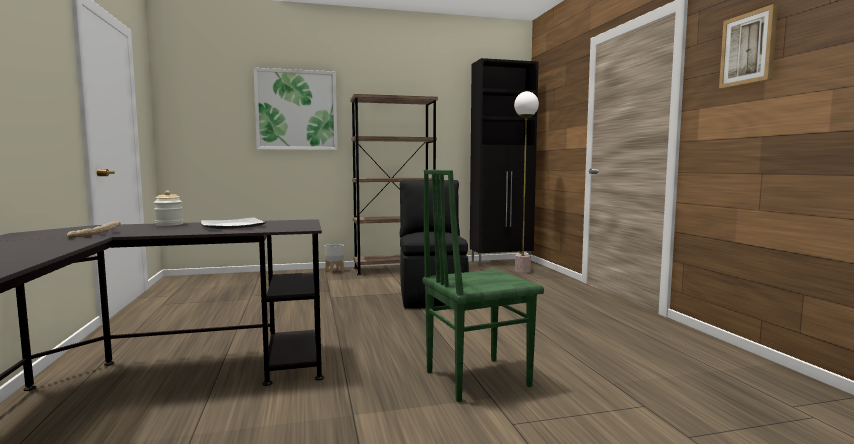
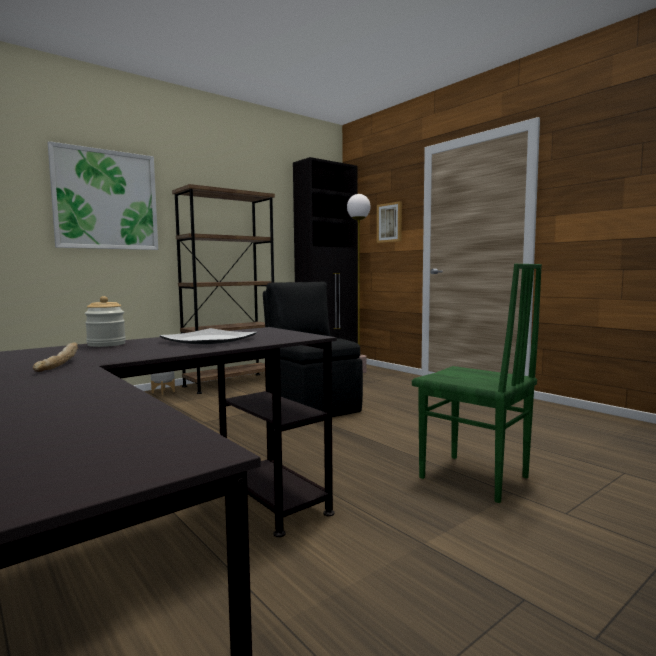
camera: 25 degrees left, 0 degrees up
green chair [423,170,544,402] -> green chair turned 90 degrees counterclockwise [412,264,542,503]
picture [719,4,778,89] -> picture moved to [377,201,402,243]

